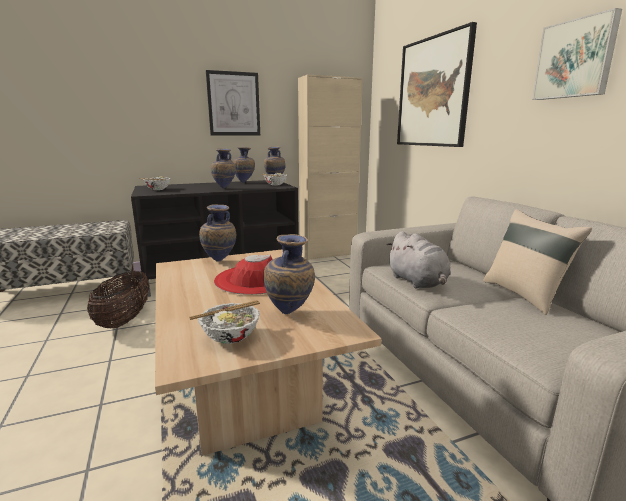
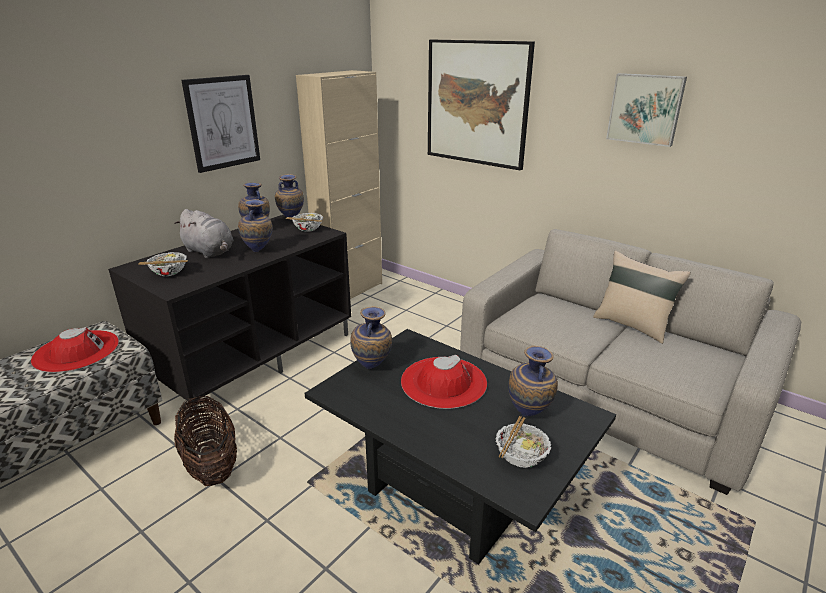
camera: 30 degrees left, 10 degrees up
beige coffee table [155,250,382,456] -> black coffee table [305,329,616,564]
grey plush toy [387,231,451,289] -> grey plush toy moved to [174,209,234,258]
none -> red hat [31,327,119,373]

